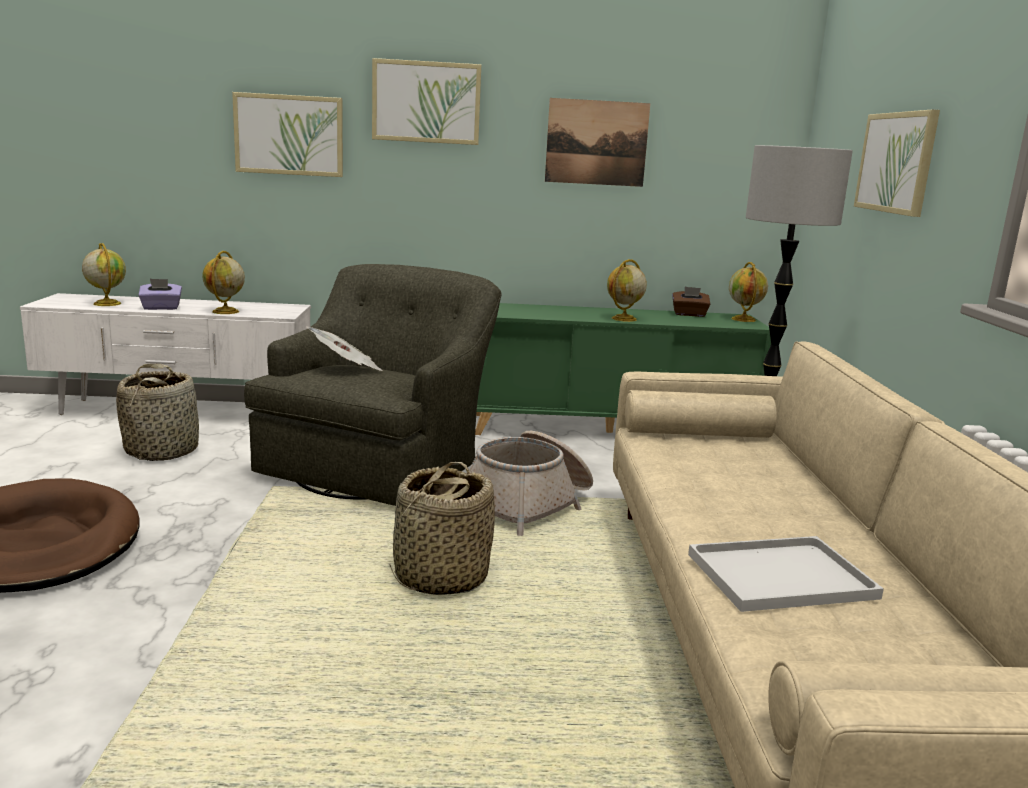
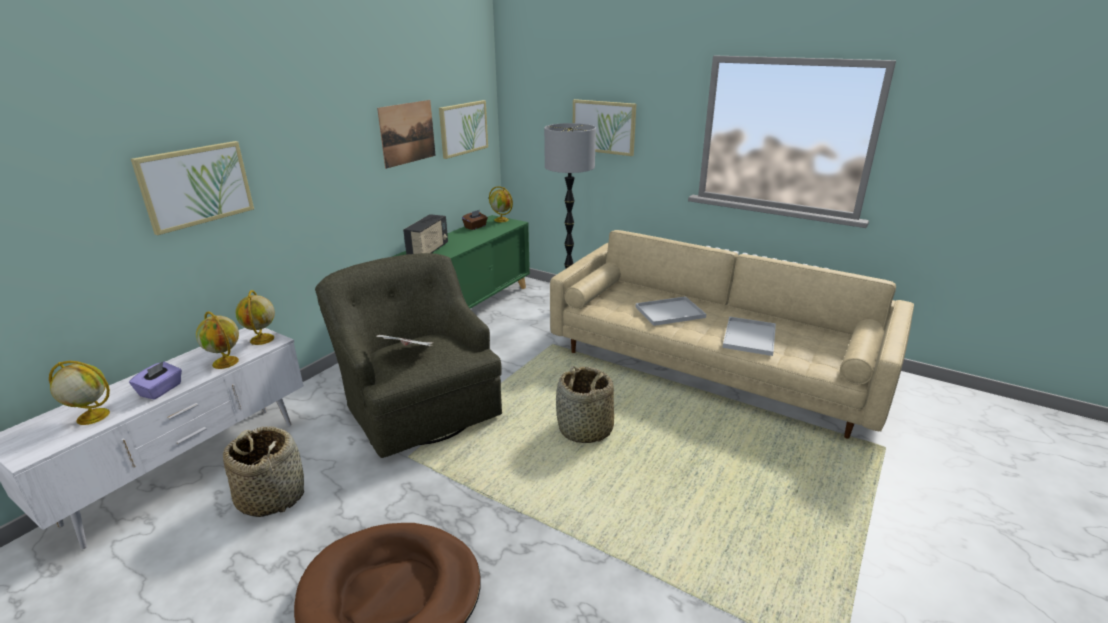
camera: 55 degrees left, 10 degrees up
picture [372,58,481,145] -> picture moved to [439,100,488,159]
basket [469,431,593,536] -> none
globe [607,259,647,322] -> globe moved to [235,290,275,345]
none -> radio [403,214,448,255]
none -> white tray [636,296,706,326]

